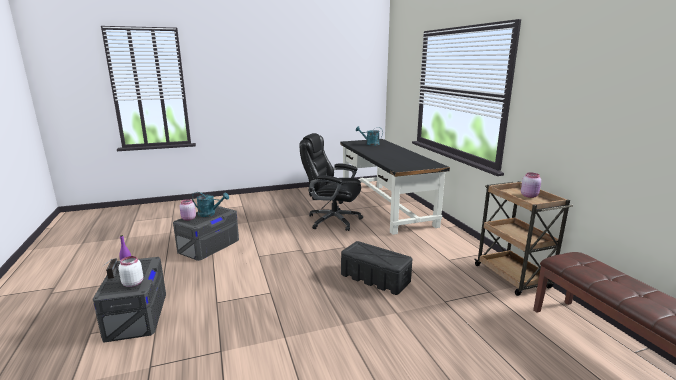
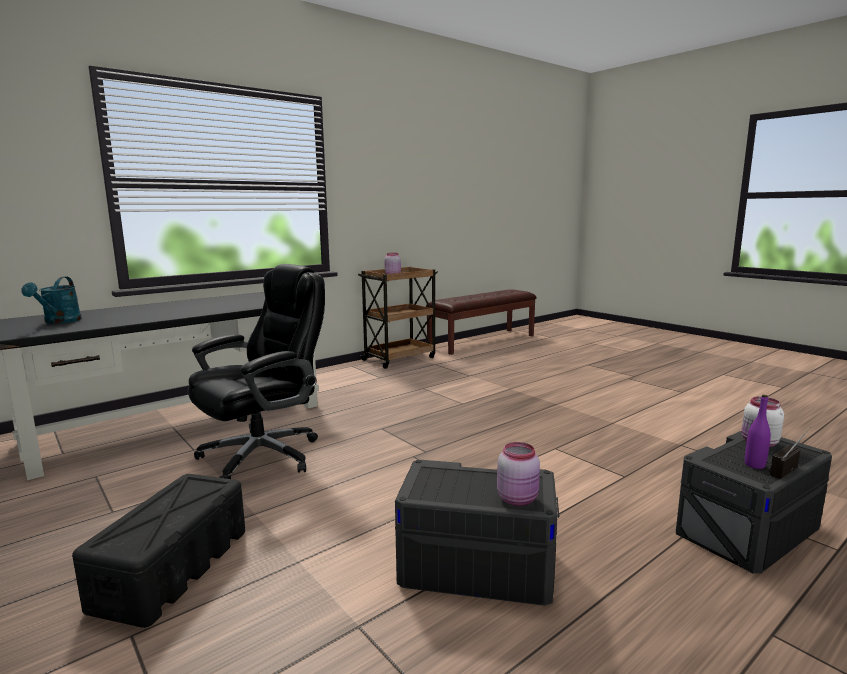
camera: 110 degrees left, 5 degrees down
turquoise watering can [192,192,229,217] -> none
black office chair [299,133,363,231] -> black office chair turned 135 degrees counterclockwise [188,264,325,479]
black storage box [341,241,412,295] -> black storage box moved to [72,474,245,628]

